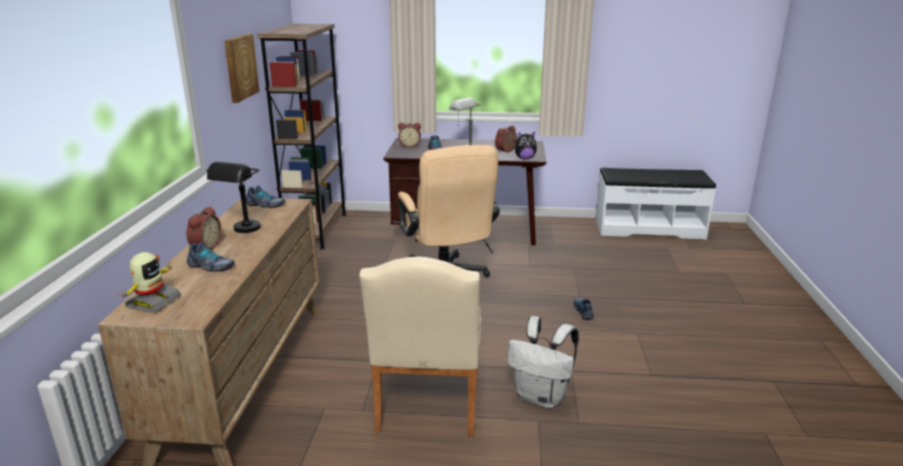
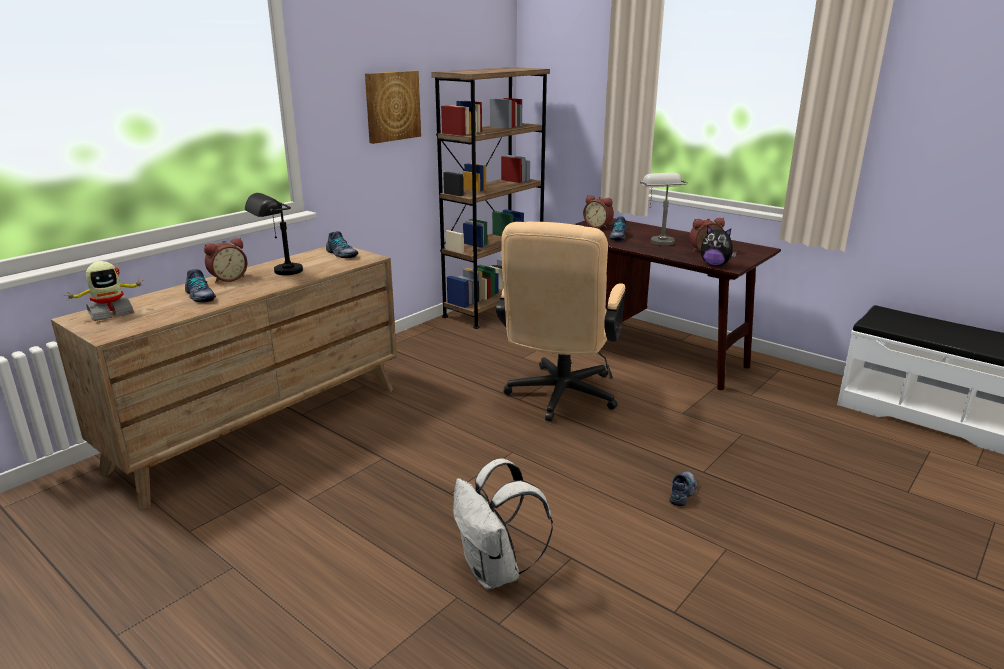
camera: 35 degrees right, 0 degrees up
beige chair [359,257,481,437] -> none

